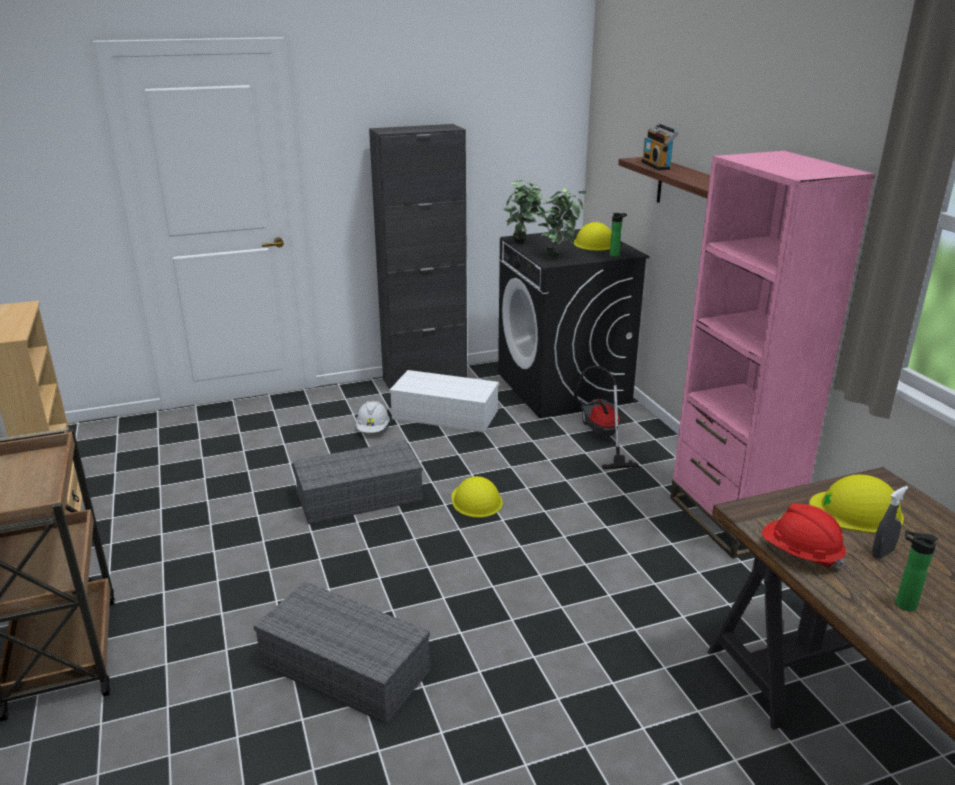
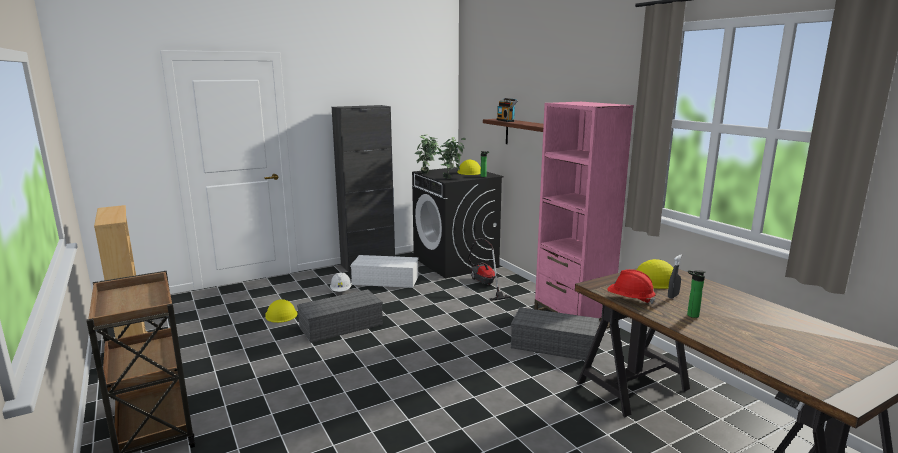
camera: 10 degrees left, 10 degrees down
grey storage box [254,582,430,724] -> grey storage box moved to [511,307,599,360]
yellow hard hat [452,476,503,518] -> yellow hard hat moved to [265,299,297,323]

